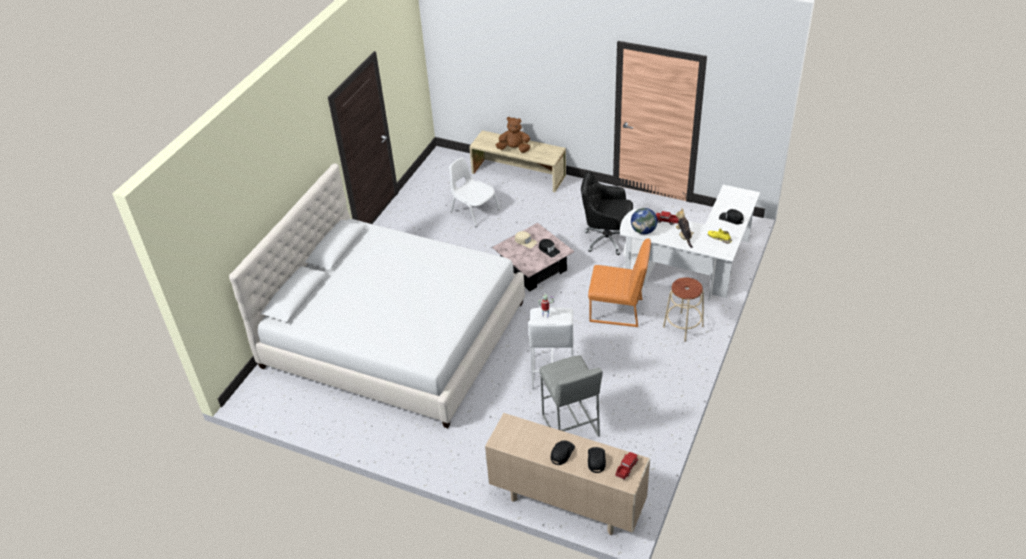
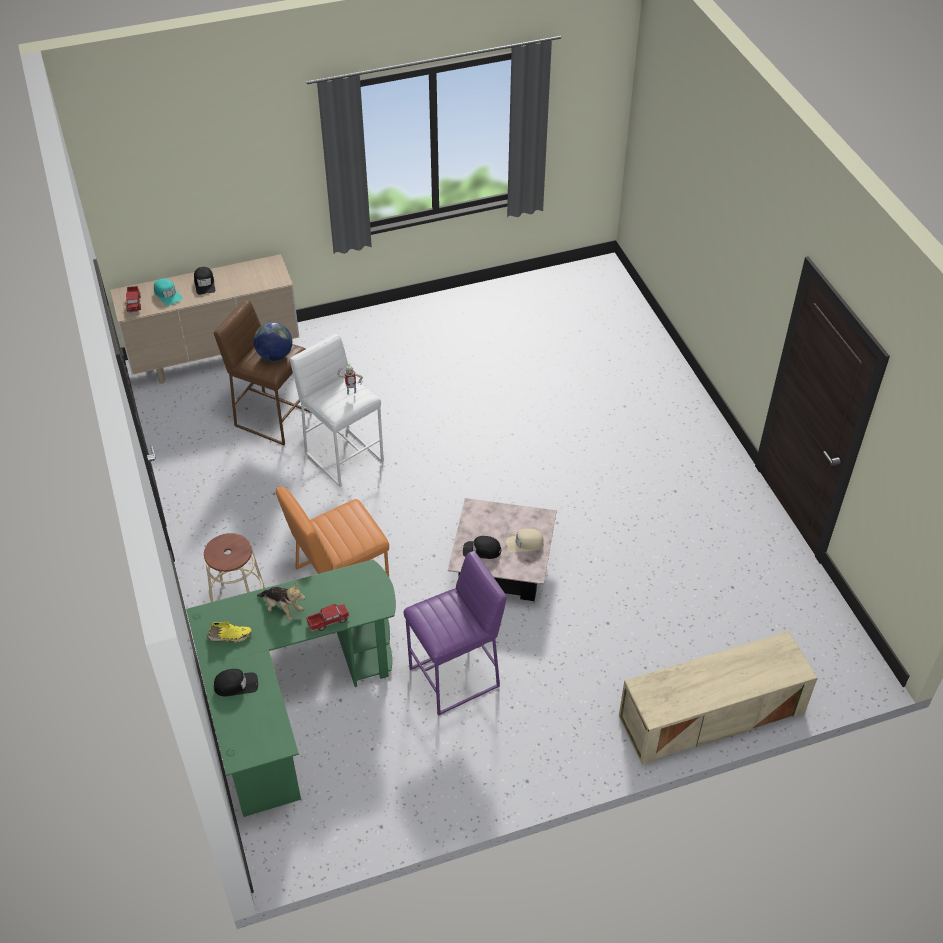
camera: 135 degrees right, 5 degrees up
white bed [229,164,525,428] -> none
white chair [449,157,500,227] -> none
brown plush toy [496,117,530,153] -> none
grey stool [539,355,603,437] -> brown stool [214,300,311,445]
black office chair [581,171,633,255] -> purple stool [404,551,507,716]
black cap [588,447,606,473] -> turquoise cap [154,278,183,306]
white desk [620,185,760,301] -> green desk [186,559,396,817]
globe [631,208,658,234] -> globe moved to [254,322,292,361]

